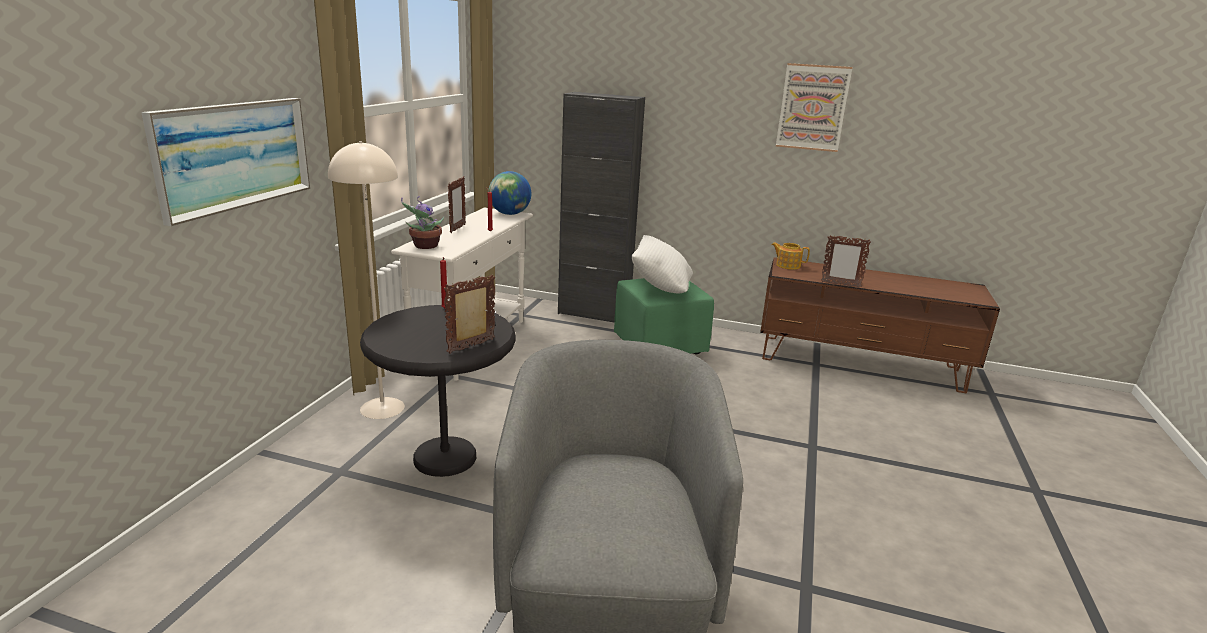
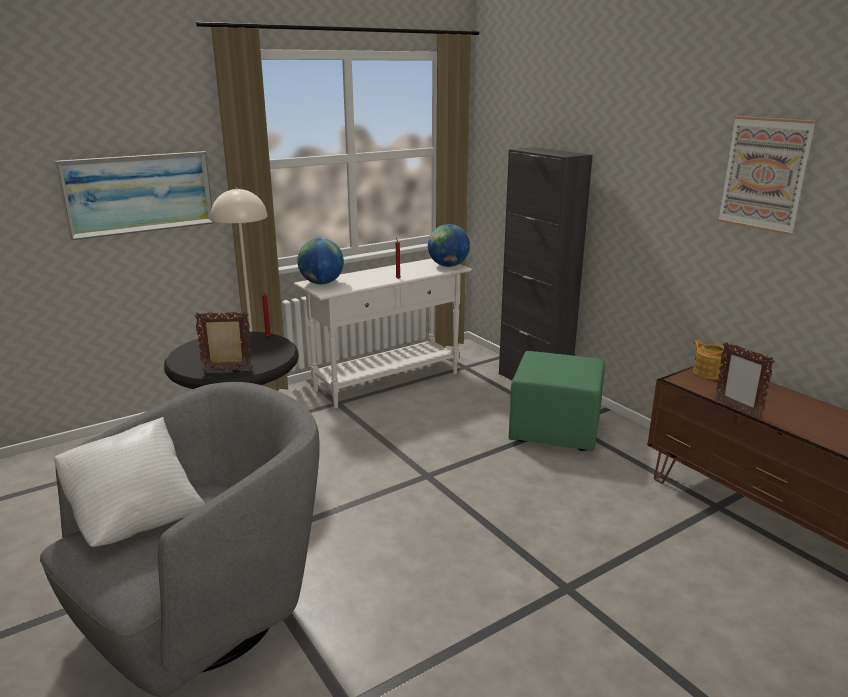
camera: 40 degrees right, 0 degrees up
potted plant [401,196,444,249] -> globe [297,238,344,284]
picture frame [448,176,466,233] -> none
white pillow [632,235,693,294] -> white pillow moved to [54,417,205,547]

